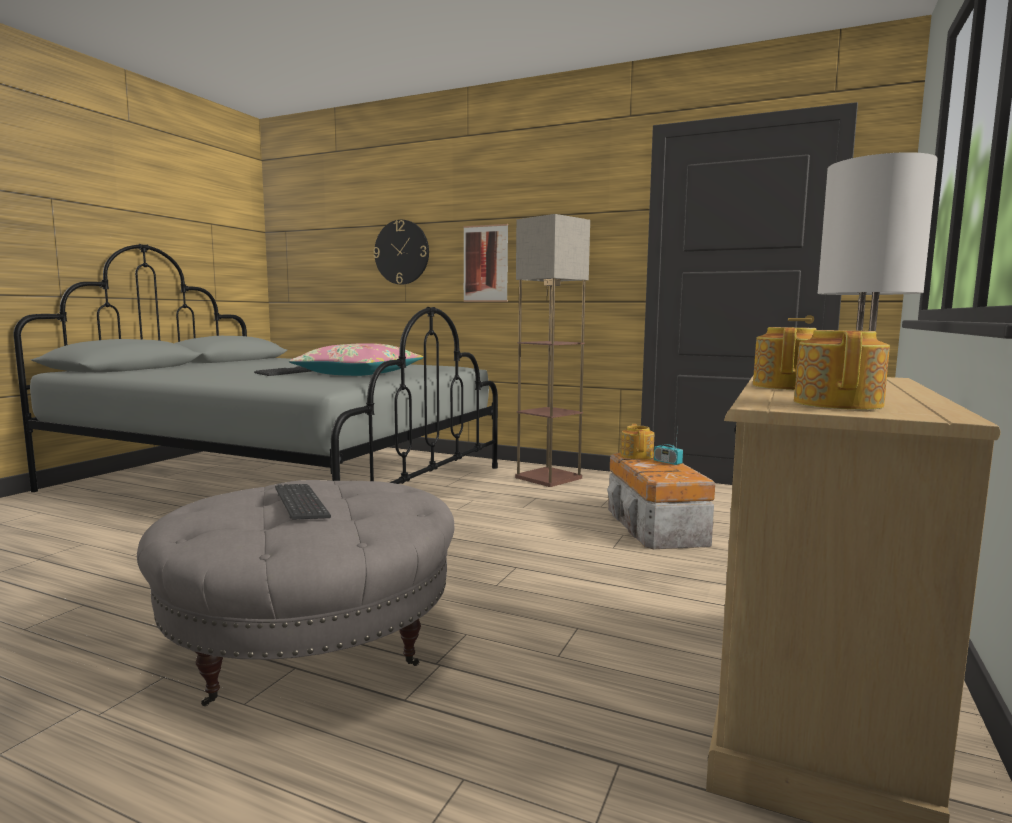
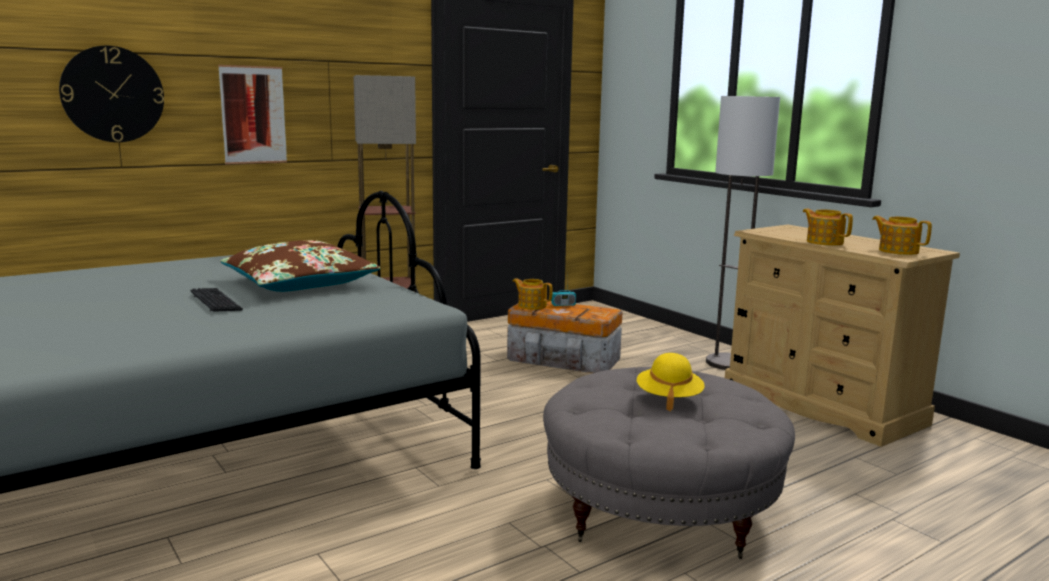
camera: 60 degrees left, 5 degrees up
keyboard [275,484,331,520] -> yellow hat [637,353,705,411]
pink pillow [289,343,423,376] -> brown pillow [220,240,380,292]

